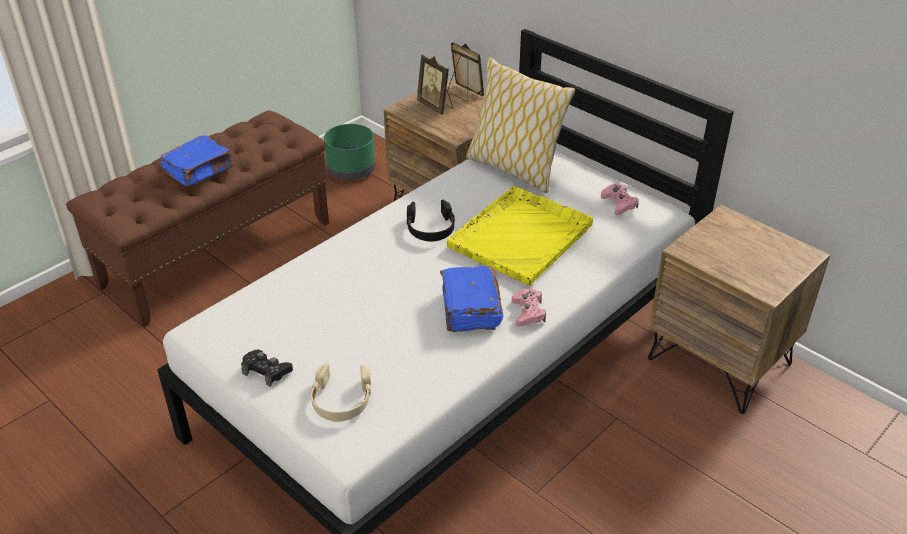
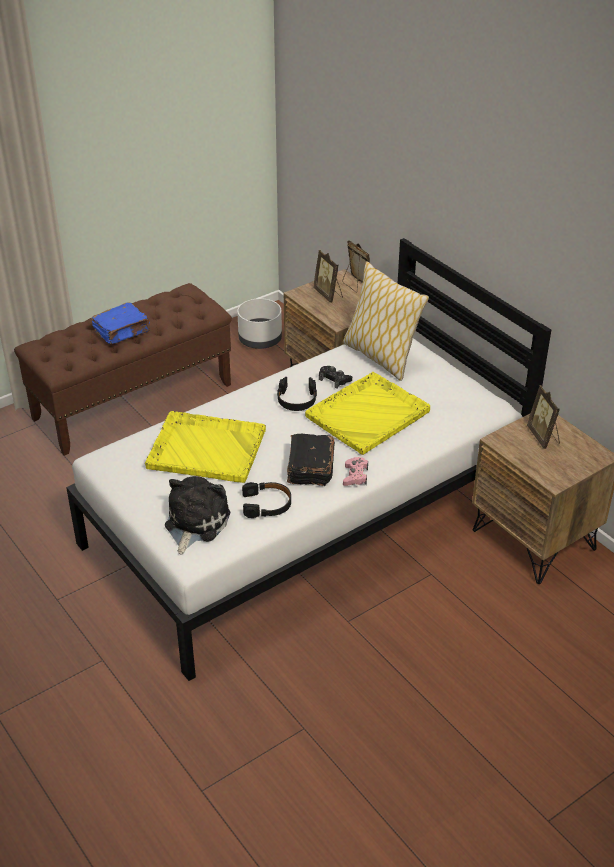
camera: 10 degrees right, 0 degrees up
black game controller [241,350,293,387] -> black game controller moved to [319,366,352,389]
beige headphones [311,363,371,421] -> plush toy [165,476,231,554]
green planter [324,124,376,180] -> white planter [237,298,282,349]
blue book [440,266,503,332] -> black book [287,434,335,486]
pink game controller [601,183,639,215] -> none
none -> yellow tray [145,411,266,483]
none -> black headphones [242,482,291,518]
none -> picture frame [527,385,560,449]

